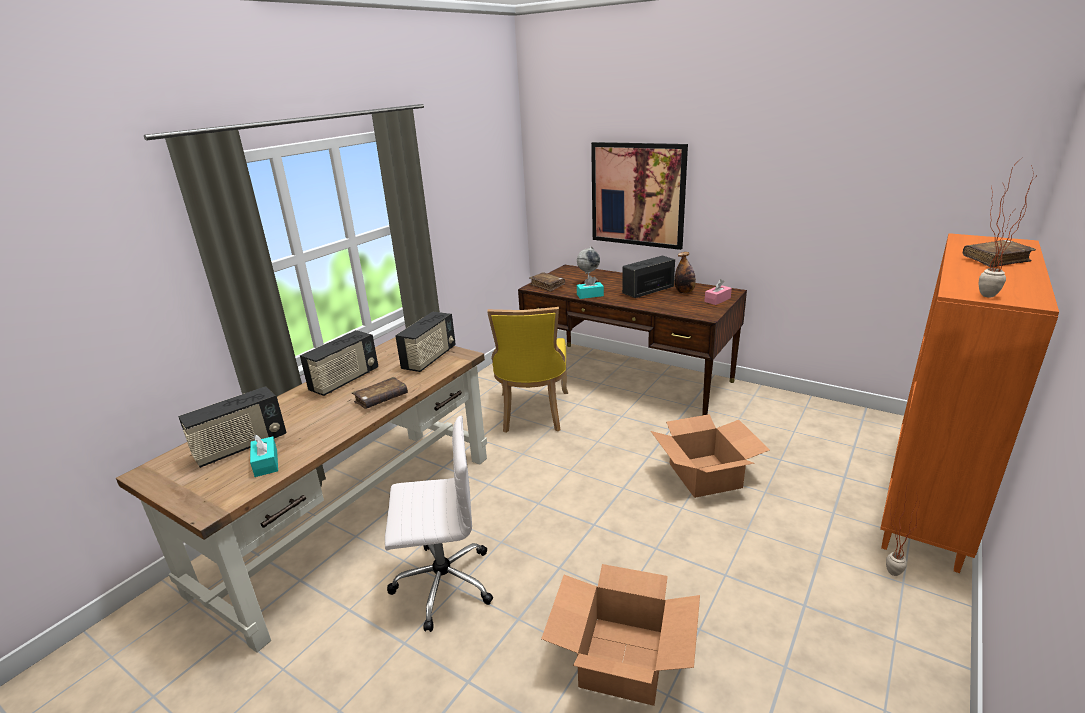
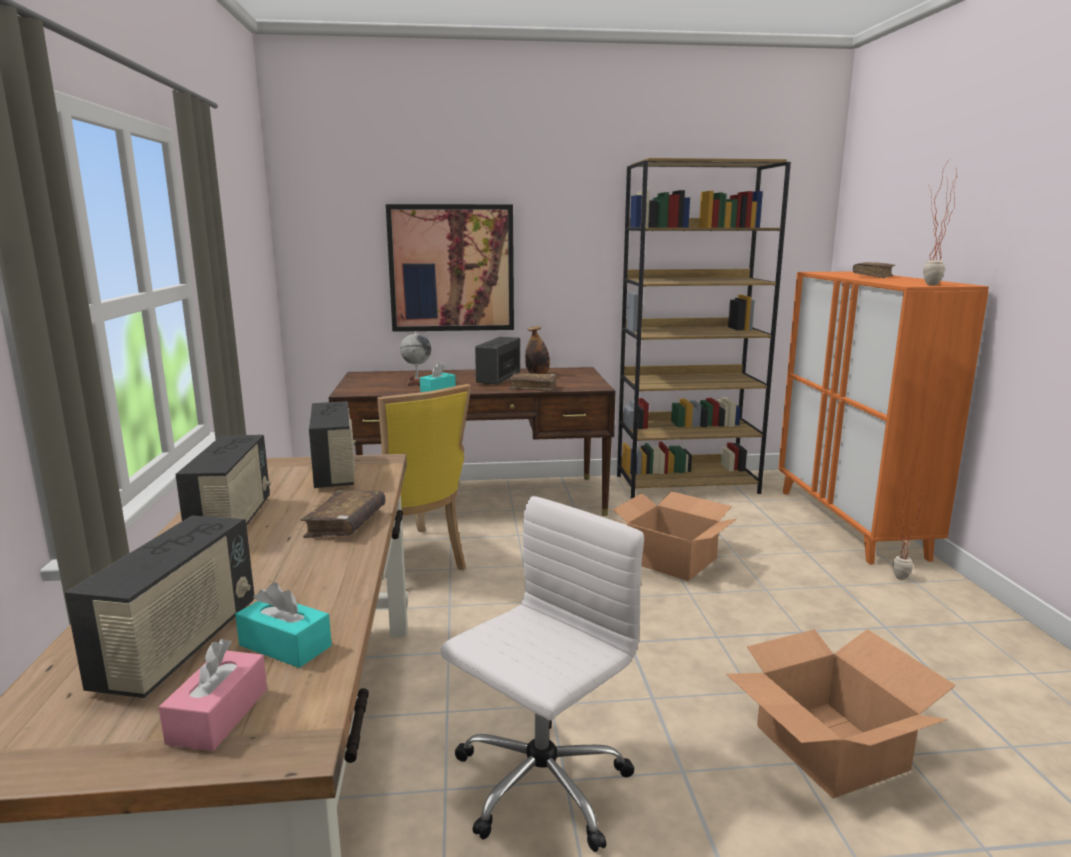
camera: 40 degrees left, 10 degrees down
brown book [529,272,565,292] -> brown book moved to [509,373,556,391]
pink tissue box [704,279,732,305] -> pink tissue box moved to [159,639,267,751]
none -> brown bookcase [617,158,791,499]

